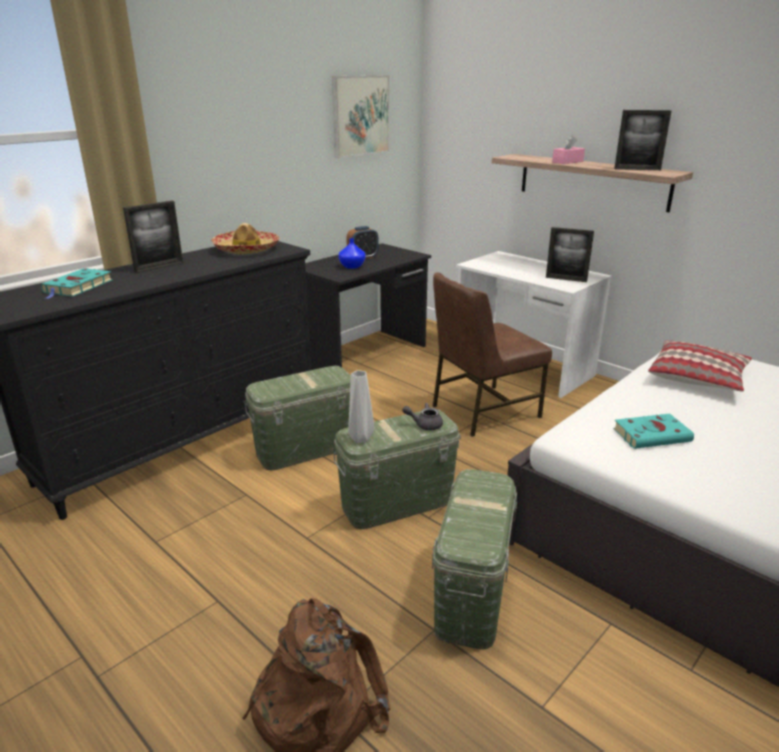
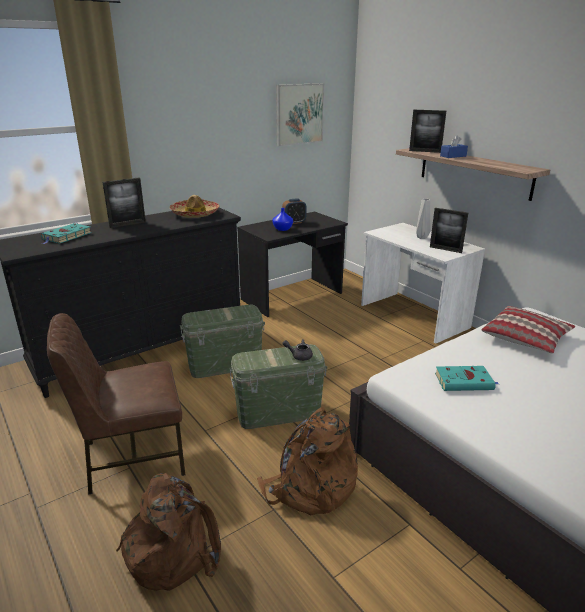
camera: 10 degrees right, 0 degrees up
grey vase [348,370,375,443] -> grey vase moved to [416,199,430,239]
green storage box [432,469,517,649] -> brown backpack [257,407,358,515]
brown chair [433,272,552,437] -> brown chair moved to [47,313,185,495]
pink tissue box [552,136,585,164] -> blue tissue box [440,136,468,158]
picture frame [614,110,671,170] -> picture frame moved to [409,110,446,153]

